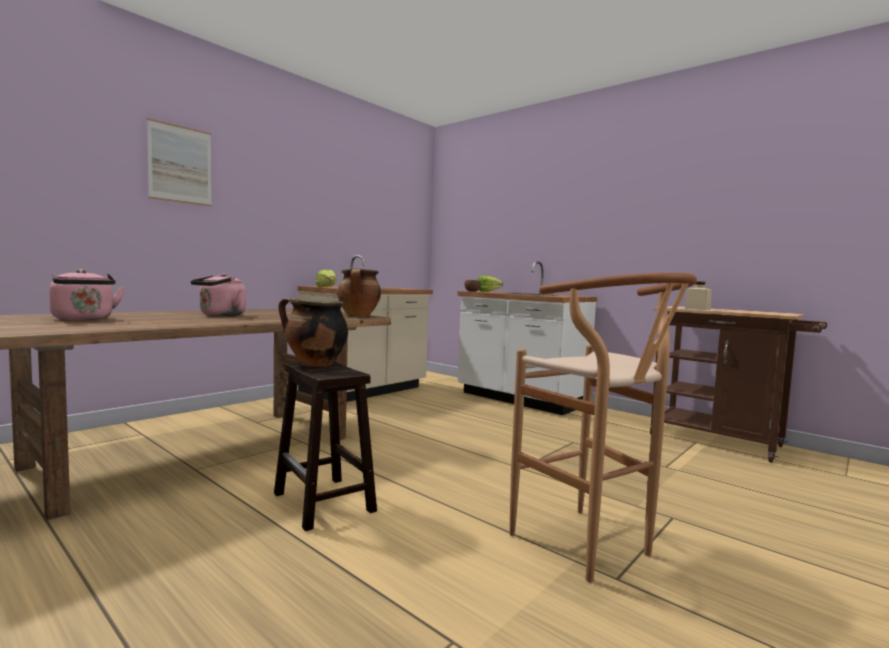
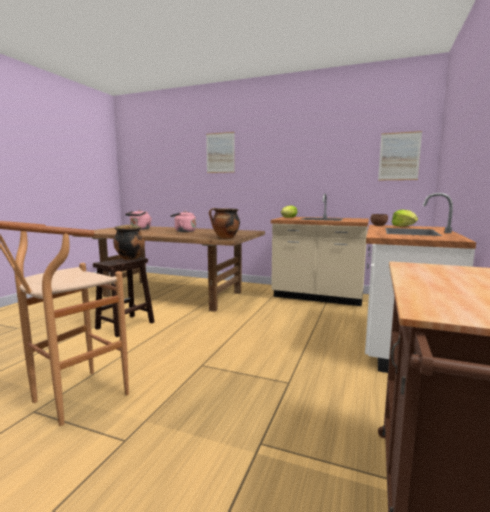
camera: 70 degrees right, 5 degrees up
beige jar [685,282,712,310] -> none
none -> picture [378,131,422,180]

